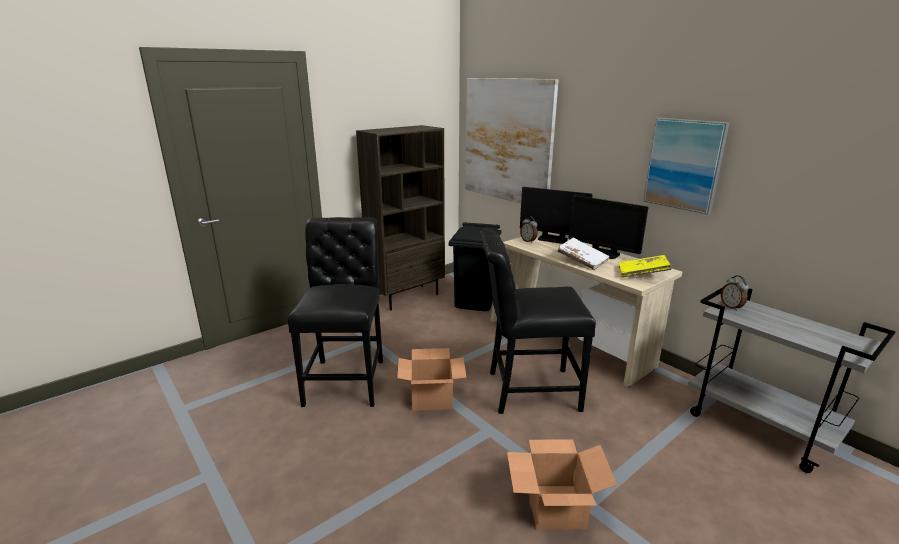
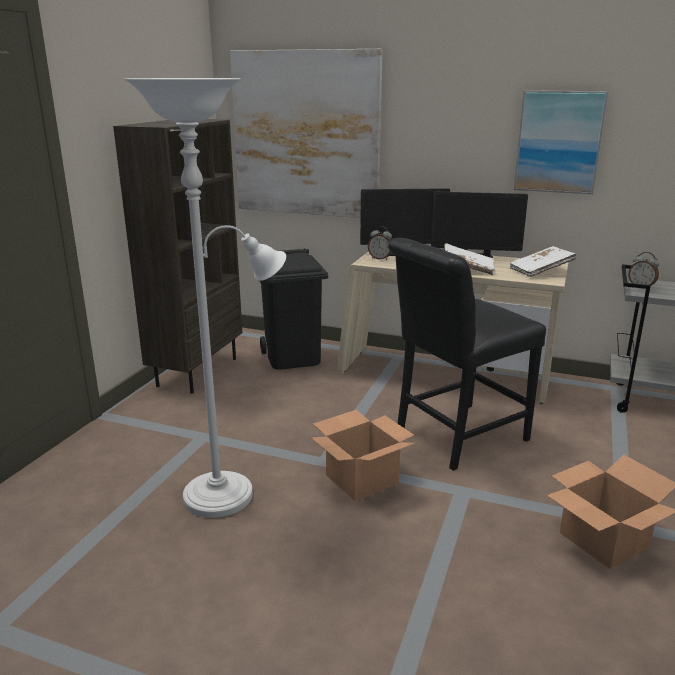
camera: 30 degrees left, 0 degrees up
black chair [288,217,383,407] -> white floor lamp [125,78,286,518]
yellow book [619,255,671,278] -> white book [510,246,577,277]

